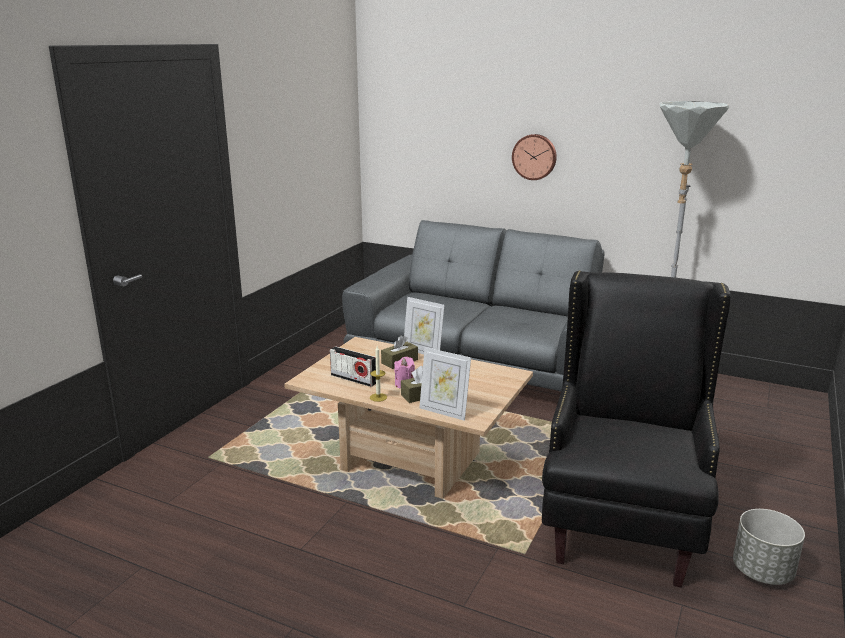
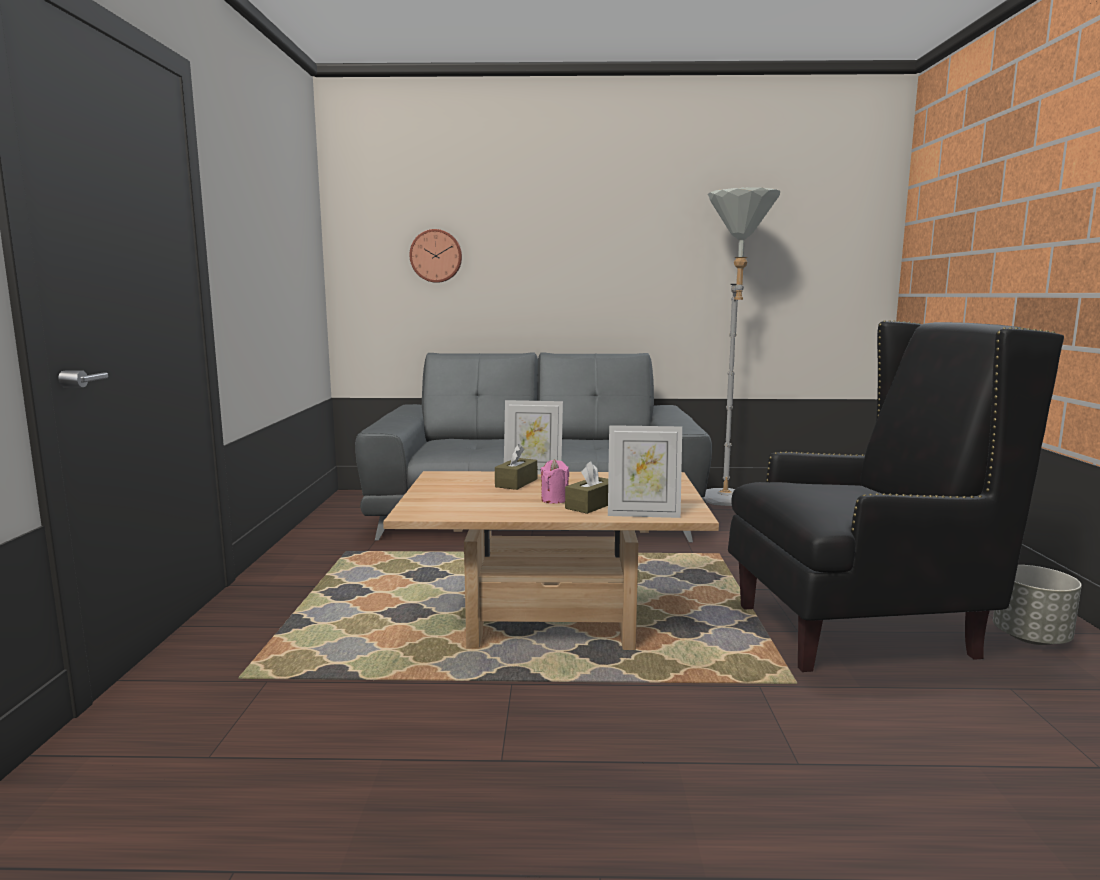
camera: 25 degrees left, 10 degrees down
radio [330,347,376,387] -> none
candle [370,346,387,402] -> none
wall clock [512,134,557,180] -> wall clock moved to [409,229,462,283]
black armchair [542,270,731,587] -> black armchair turned 90 degrees clockwise [728,320,1064,672]

